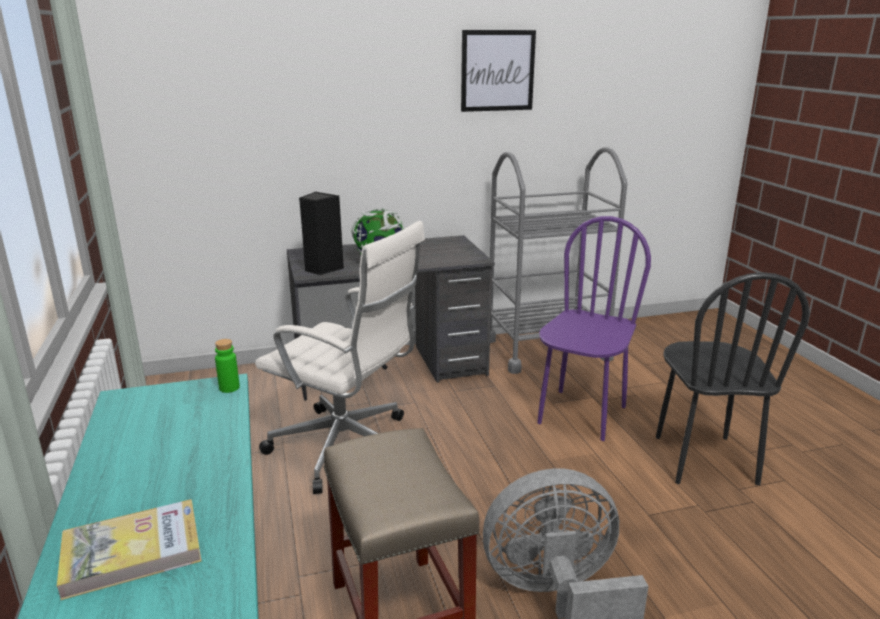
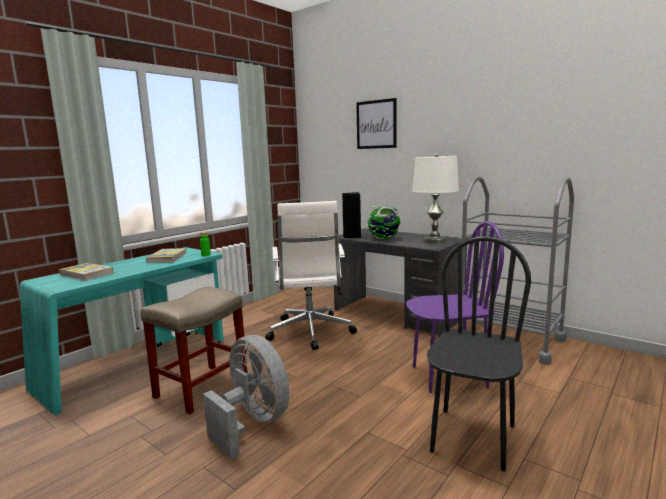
camera: 55 degrees right, 10 degrees down
picture [461,30,536,112] -> picture moved to [356,98,397,149]
black chair [656,272,810,485] -> black chair turned 150 degrees clockwise [427,236,531,471]
none -> book [146,248,187,263]
none -> white table lamp [412,153,459,243]

